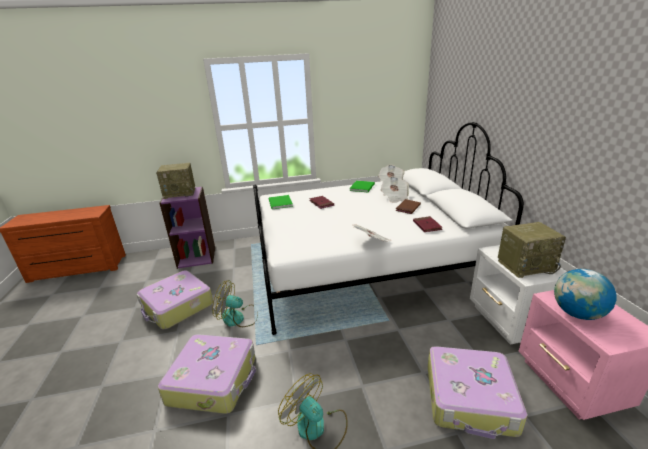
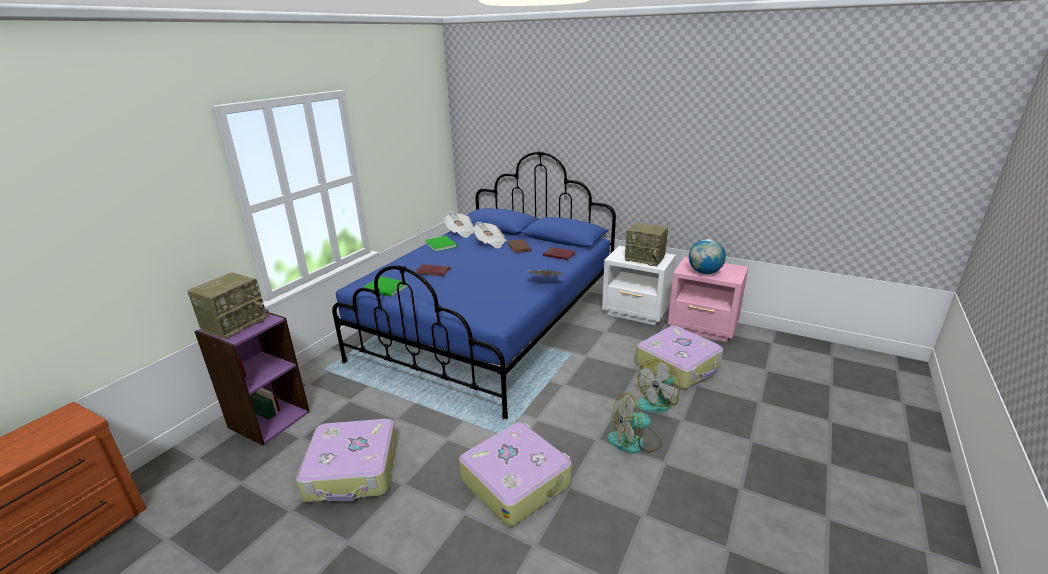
camera: 50 degrees left, 0 degrees up
fan [212,280,258,327] -> fan moved to [635,359,680,412]
white bed [253,122,524,335] -> blue bed [332,151,616,419]
radio [498,222,566,278] -> radio turned 90 degrees clockwise [625,222,668,266]

